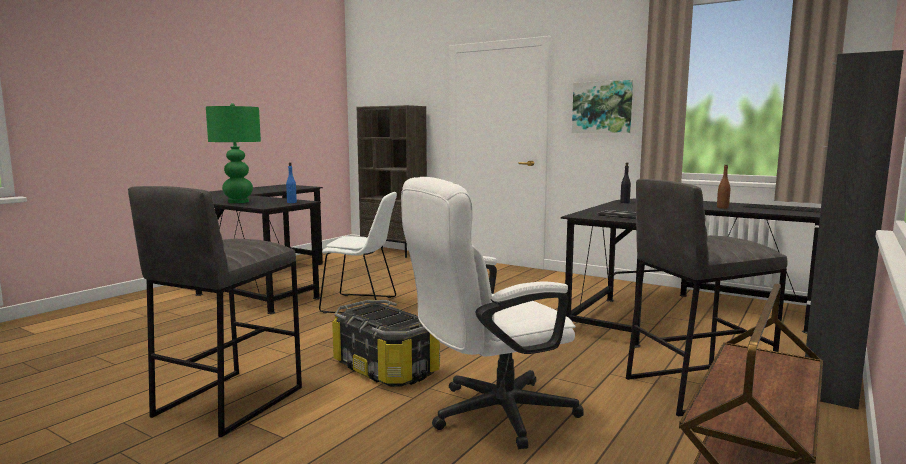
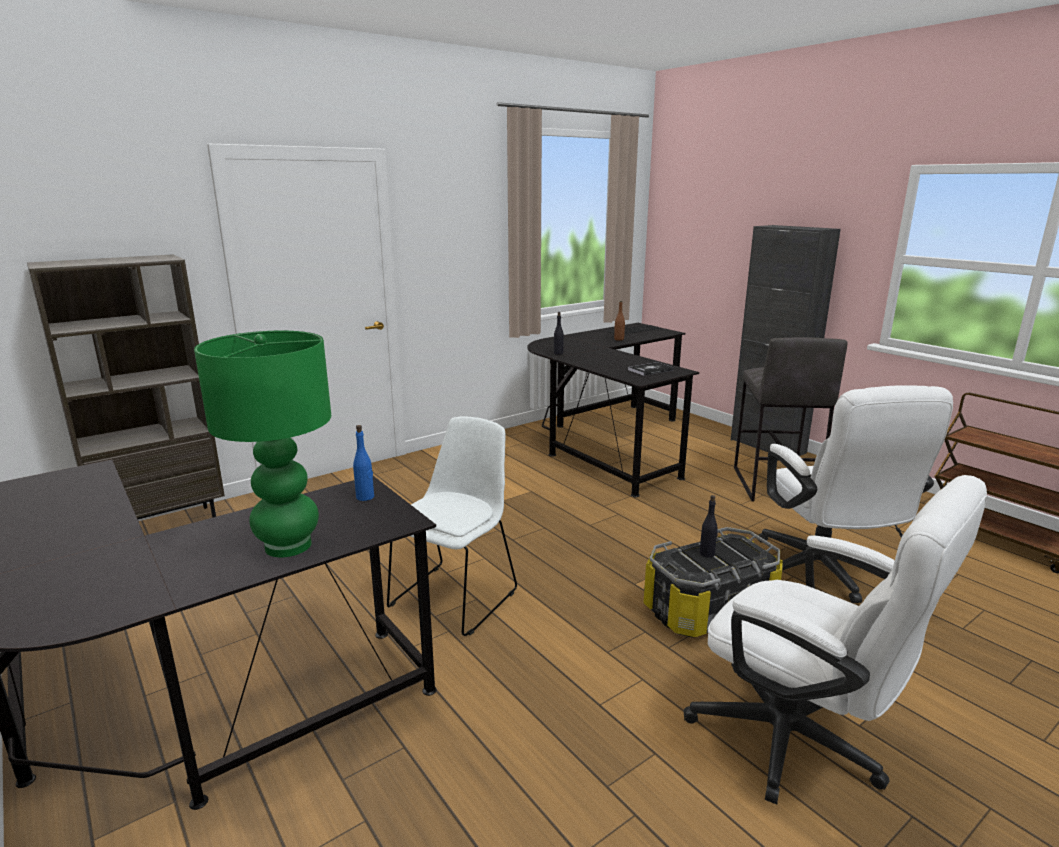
camera: 70 degrees left, 10 degrees up
grey stool [128,186,302,437] -> white office chair [684,475,987,804]
picture [572,80,633,133] -> none
none -> black bottle [700,495,718,558]

